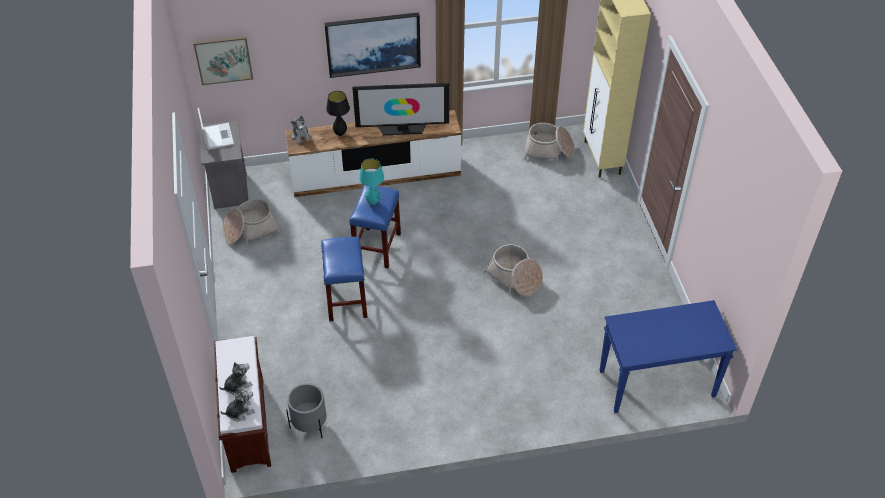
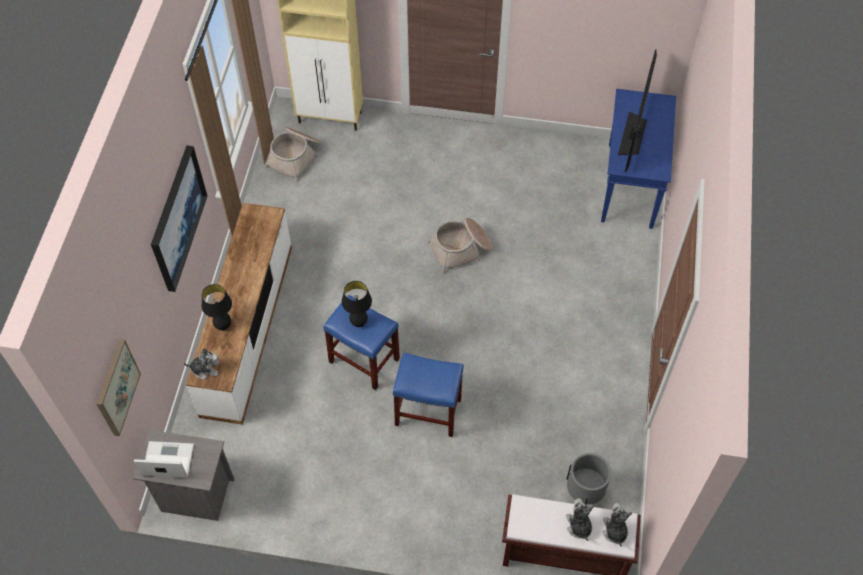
camera: 70 degrees left, 10 degrees up
basket [222,199,281,246] -> none
television [352,83,449,135] -> television moved to [618,49,657,172]
turquoise table lamp [359,159,384,205] -> black table lamp [342,281,372,327]

